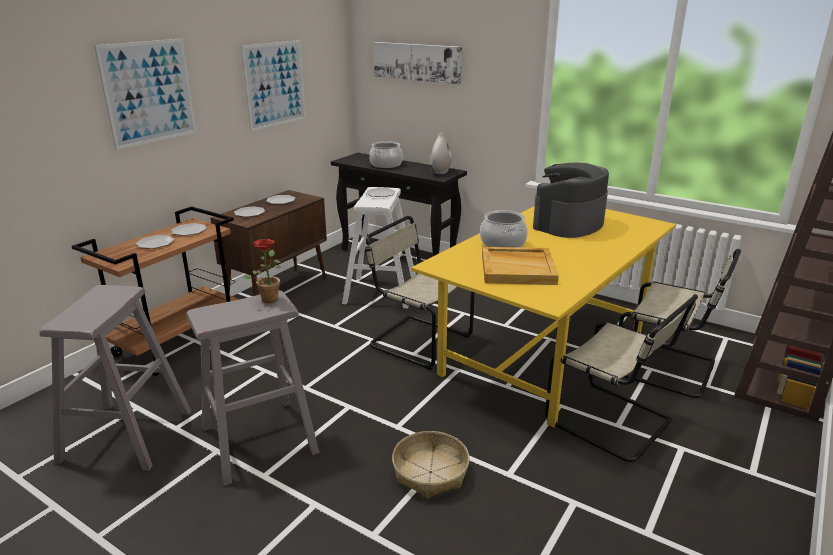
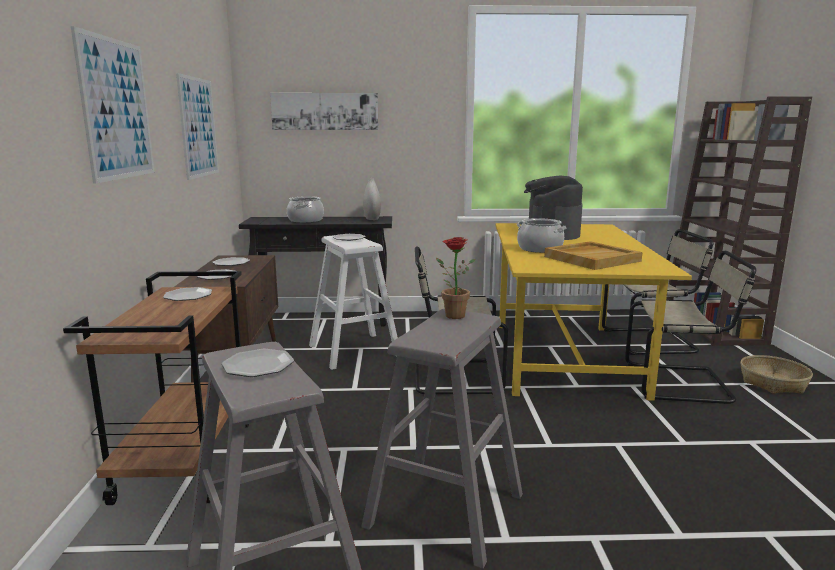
camera: 35 degrees left, 10 degrees down
plate [136,235,174,249] -> plate moved to [222,349,294,377]
basket [392,431,470,498] -> basket moved to [740,355,813,394]

